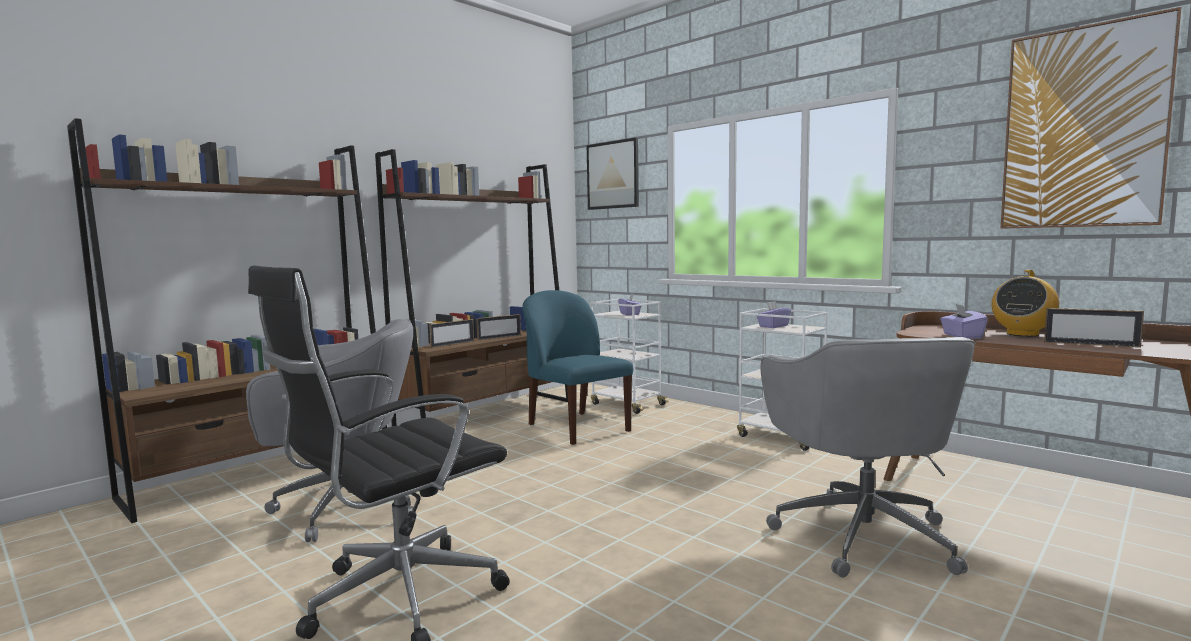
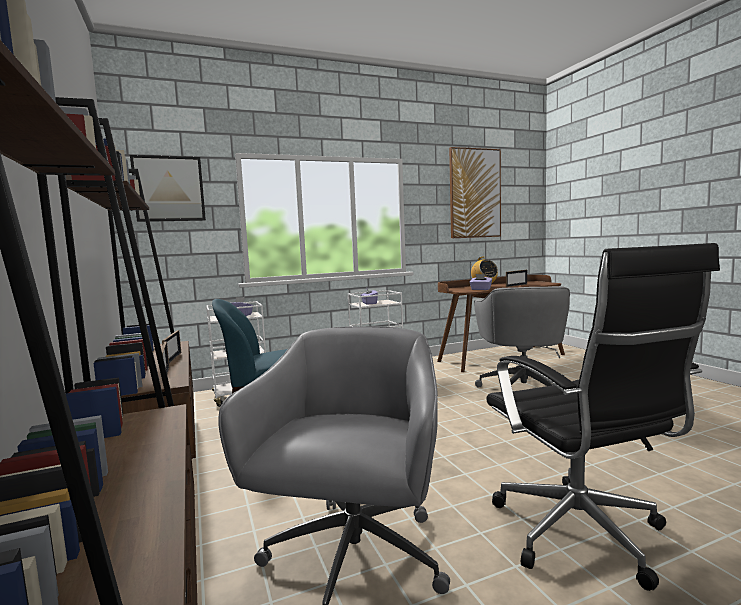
camera: 65 degrees left, 0 degrees up
grey office chair [761,337,975,578] -> grey office chair turned 75 degrees clockwise [474,286,570,387]

